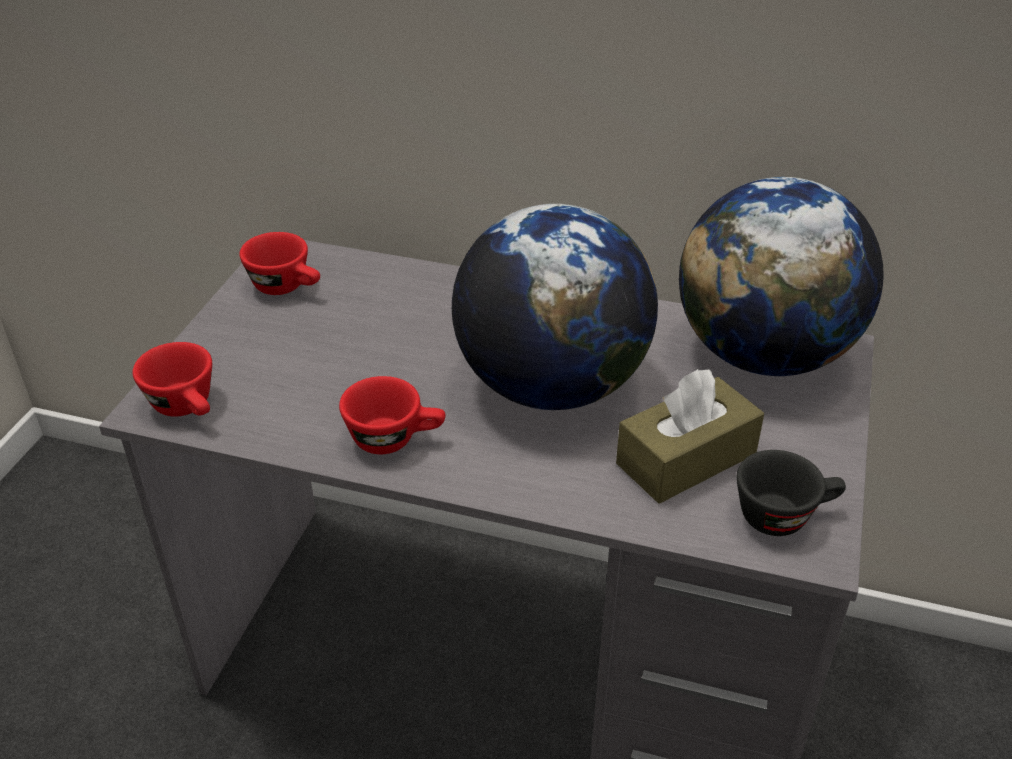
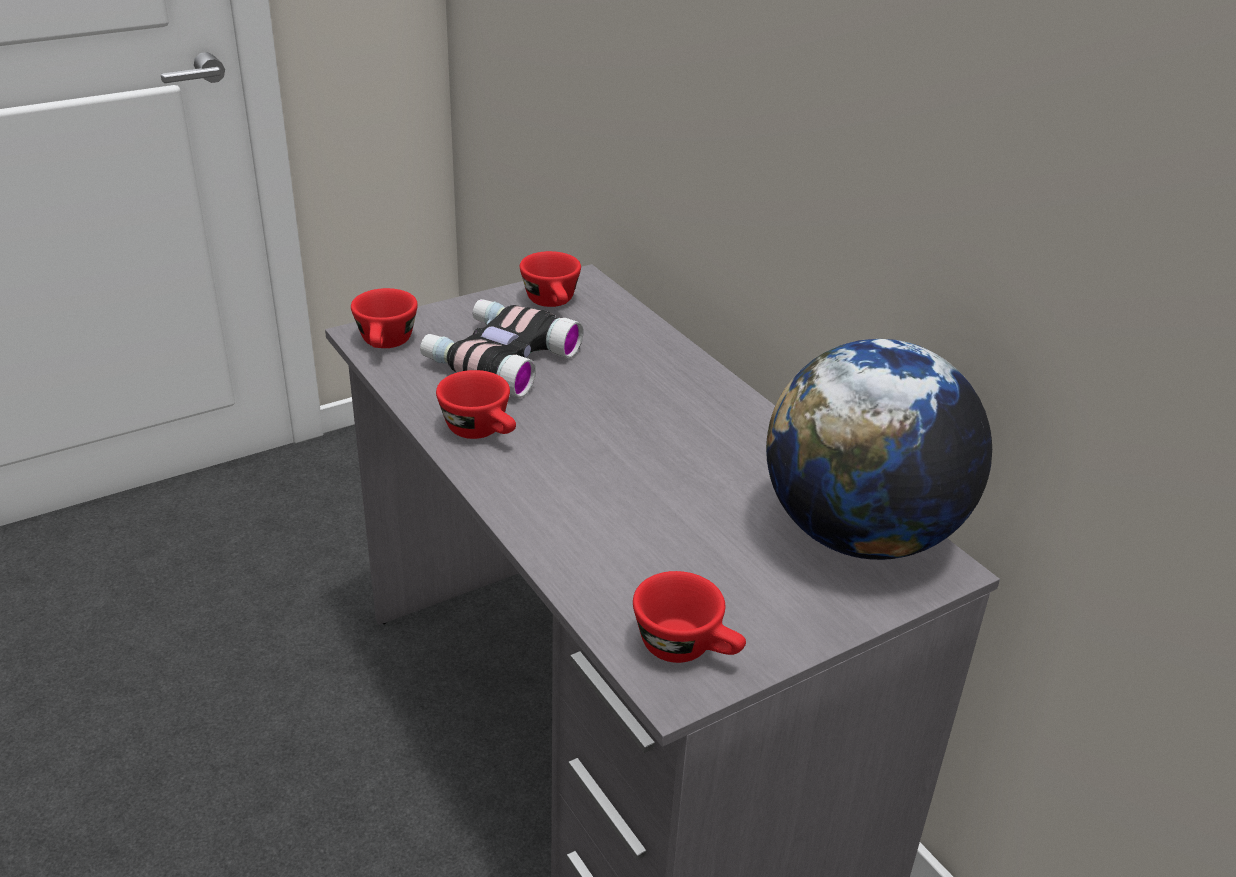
camera: 40 degrees right, 5 degrees down
globe [452,204,658,410] -> none
brown tissue box [616,369,764,503] -> none
black cup [737,450,846,536] -> red cup [633,571,746,663]
none -> binoculars [420,299,583,398]

